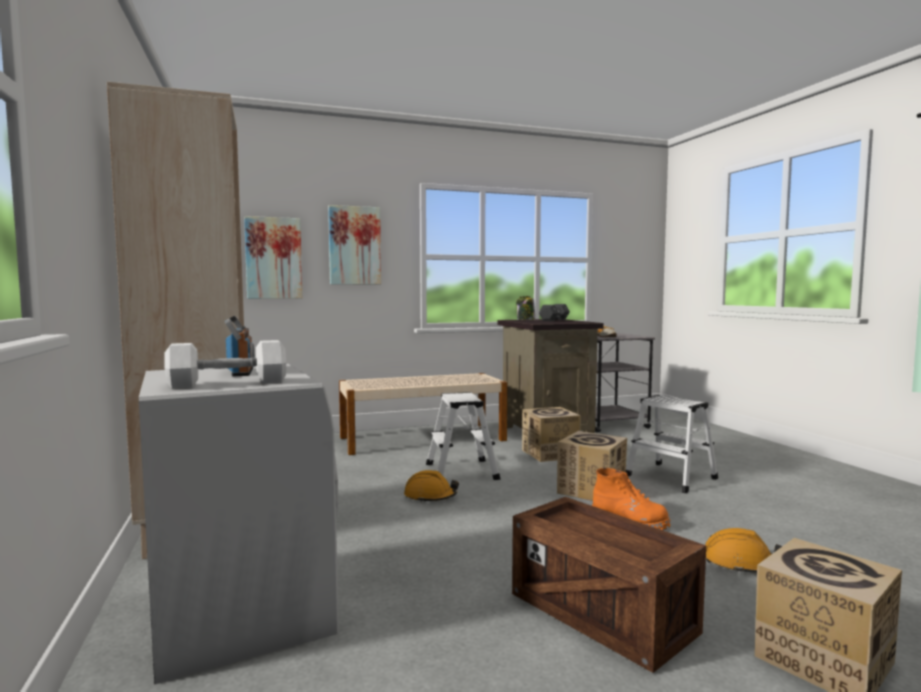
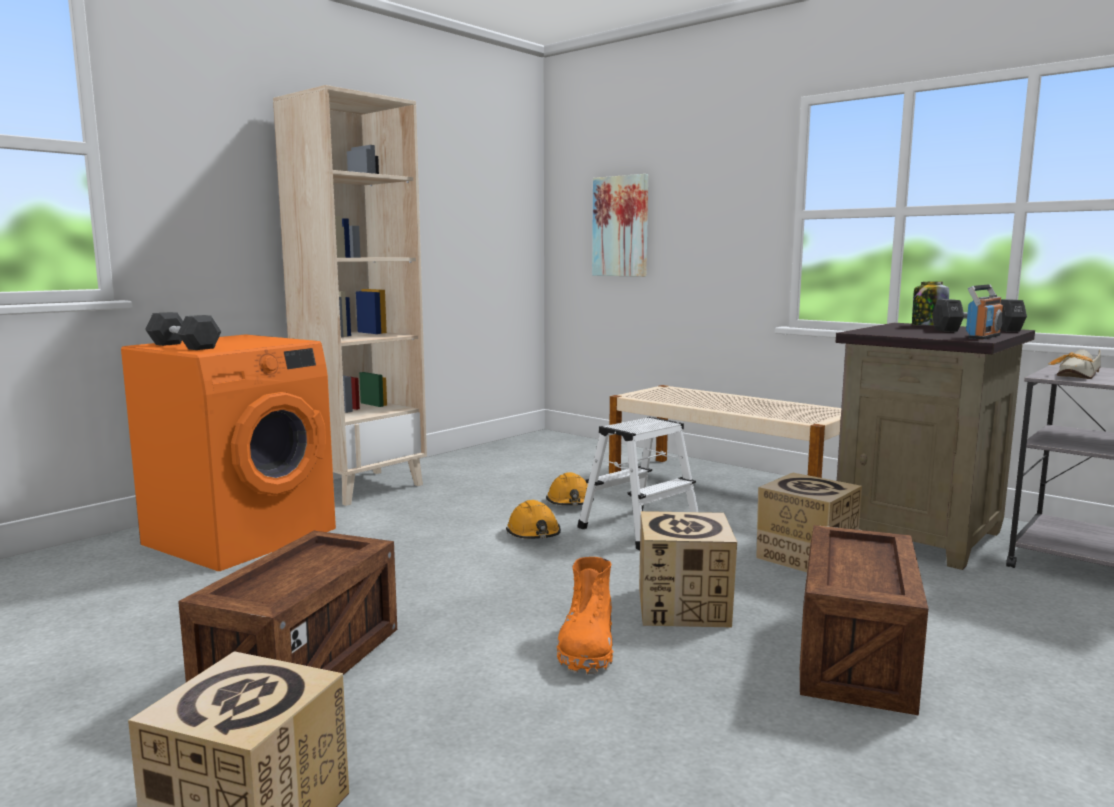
camera: 60 degrees right, 5 degrees up
white washing machine [139,363,339,685] -> orange washing machine [121,334,336,571]
white dumbbell [165,340,286,389] -> black dumbbell [145,312,222,350]
radio [224,316,254,376] -> radio moved to [966,284,1003,339]
picture [328,205,381,284] -> none
white step ladder [626,395,718,493] -> crate [800,525,928,716]
orange hard hat [705,528,782,574] -> orange hard hat moved to [546,472,594,505]

